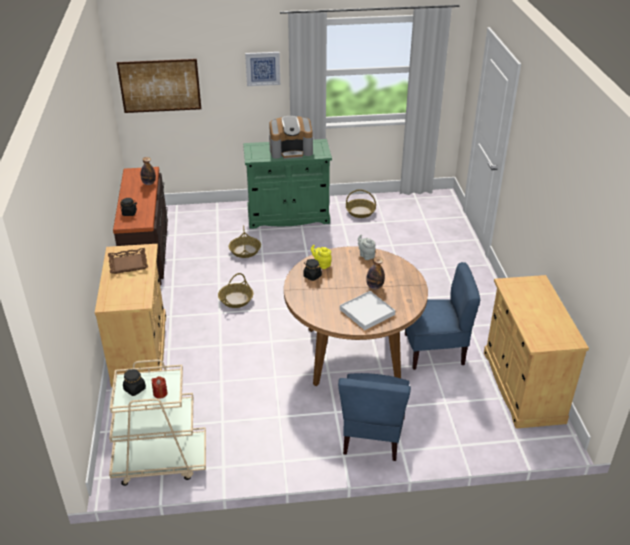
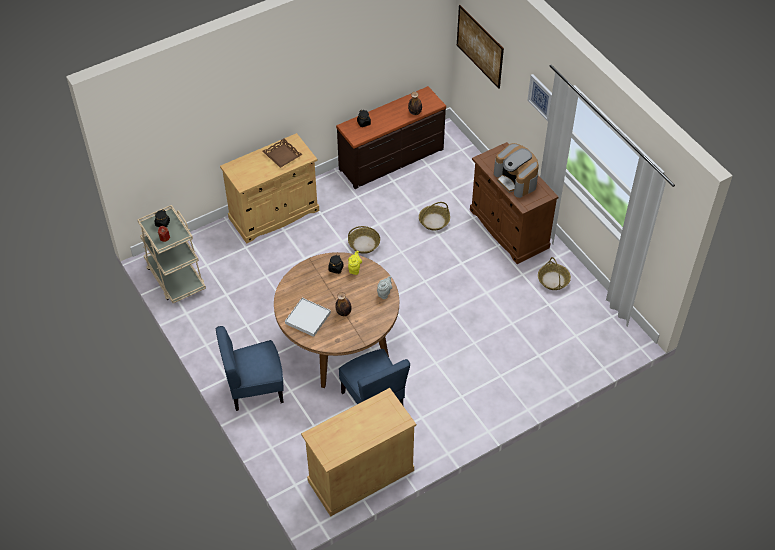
camera: 65 degrees right, 15 degrees up
green cabinet [243,139,332,229] -> brown cabinet [470,142,559,264]

